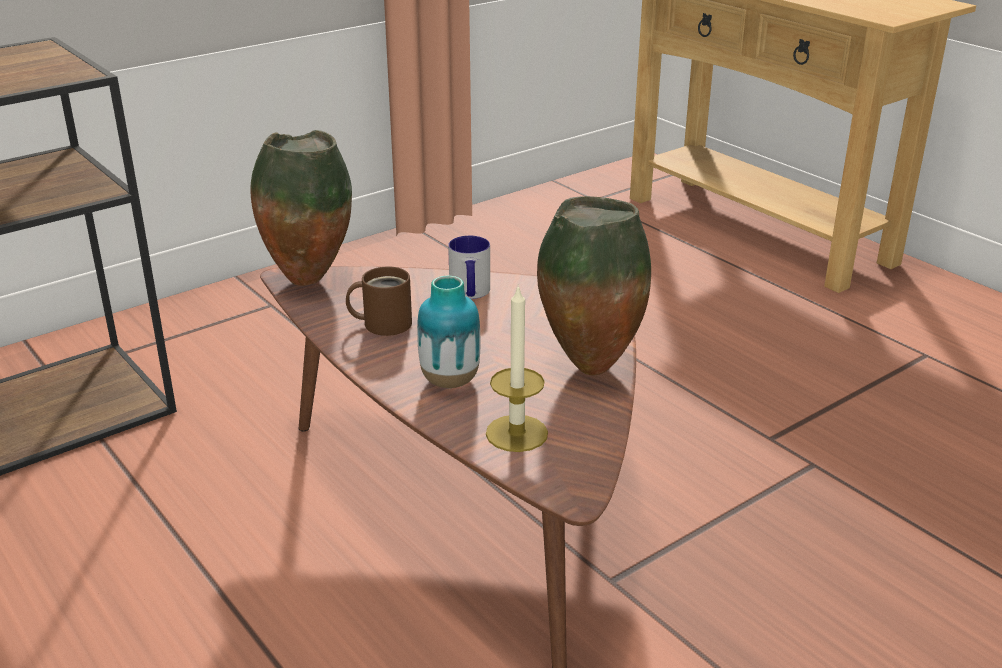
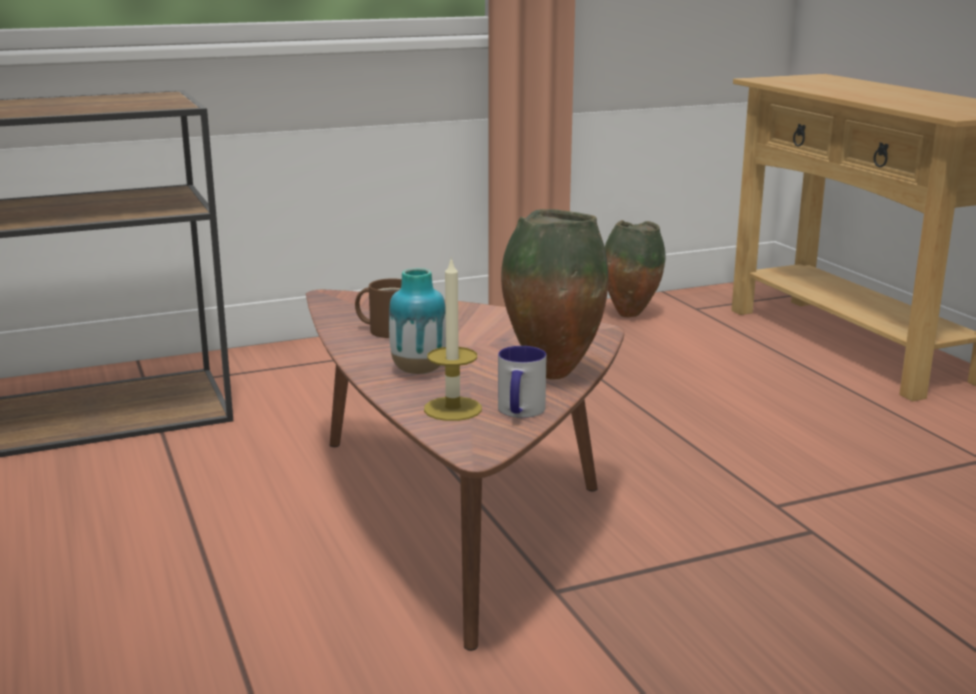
camera: 15 degrees right, 10 degrees down
vase [250,130,352,286] -> vase moved to [605,220,666,317]
mug [448,236,490,299] -> mug moved to [498,346,546,418]

